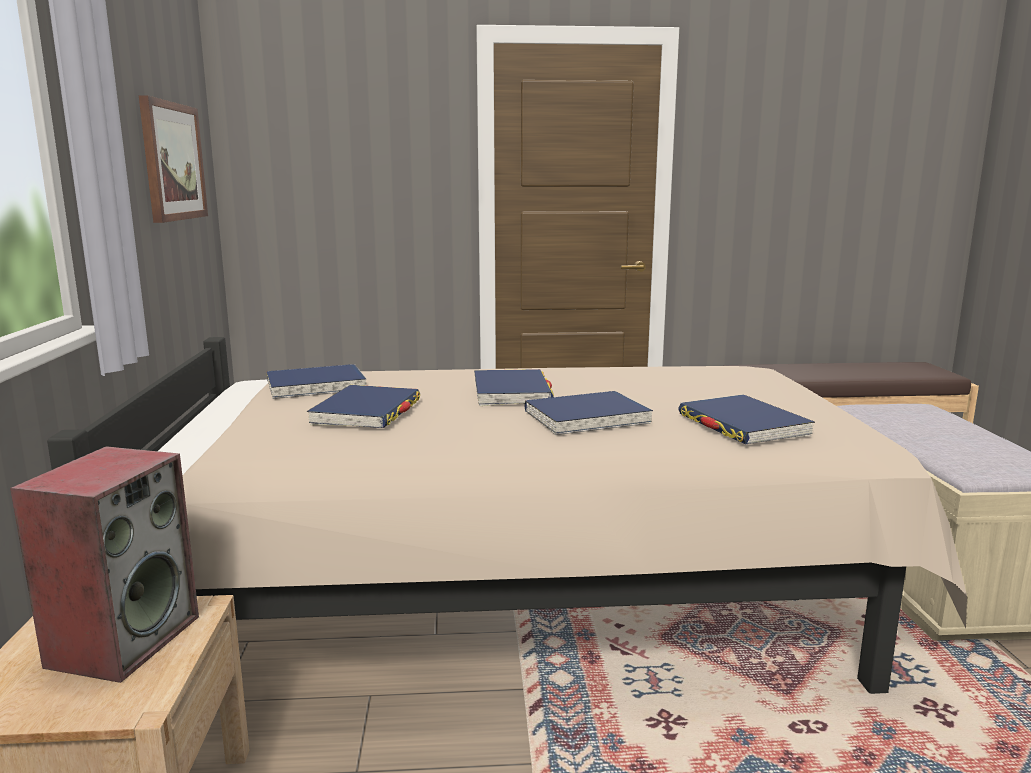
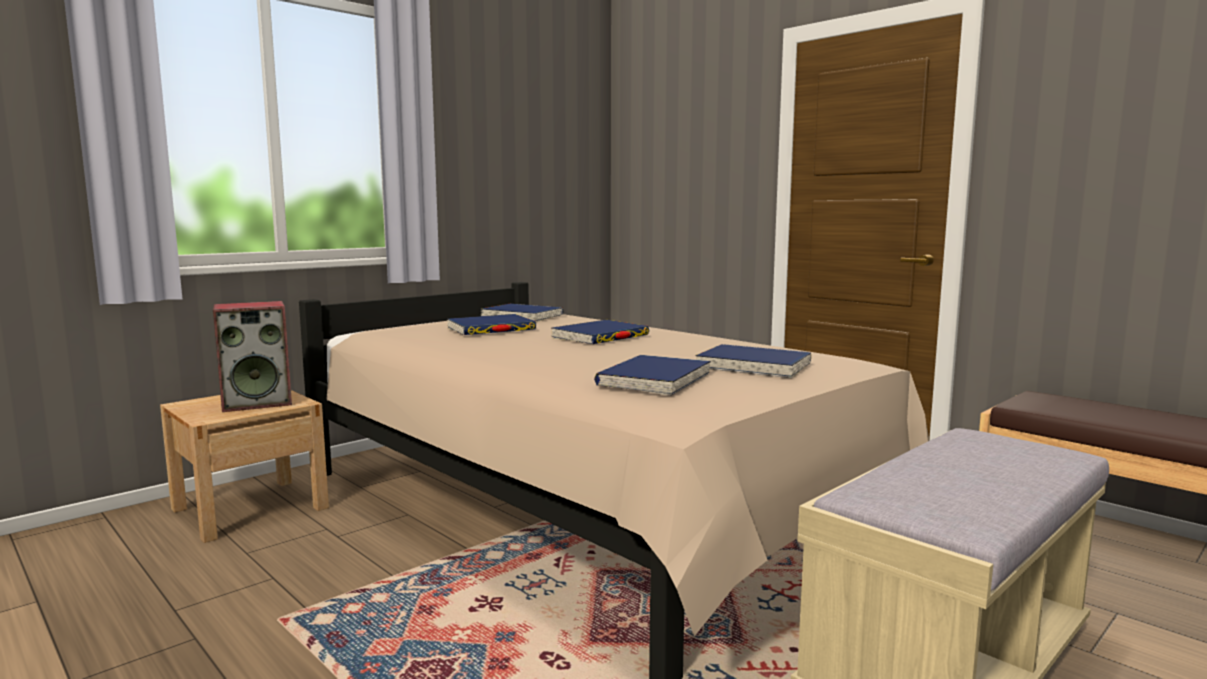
camera: 50 degrees right, 5 degrees down
picture [139,95,208,223] -> none
blue book [524,391,653,435] -> blue book moved to [695,344,811,378]

